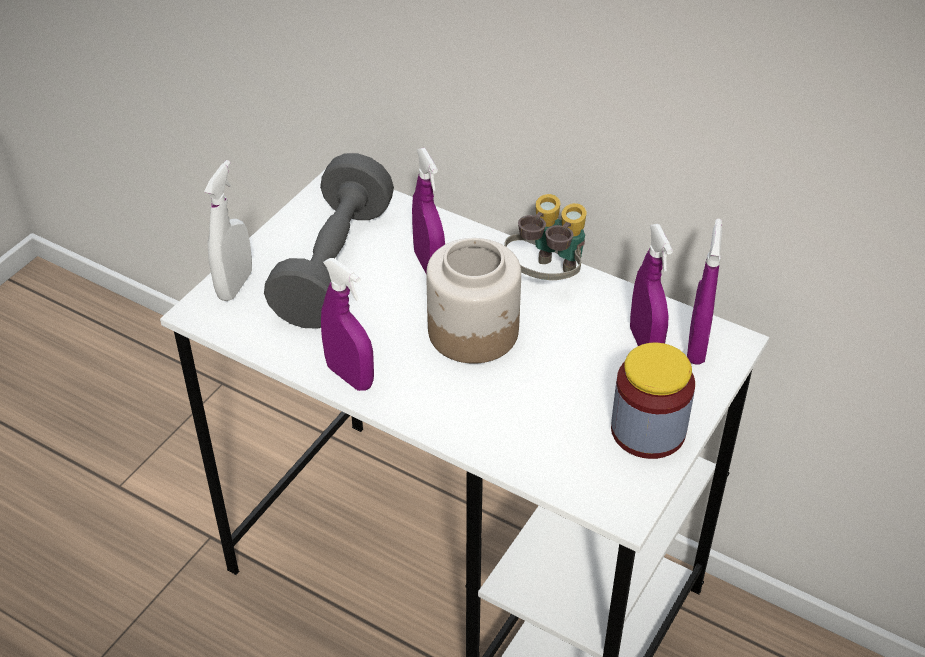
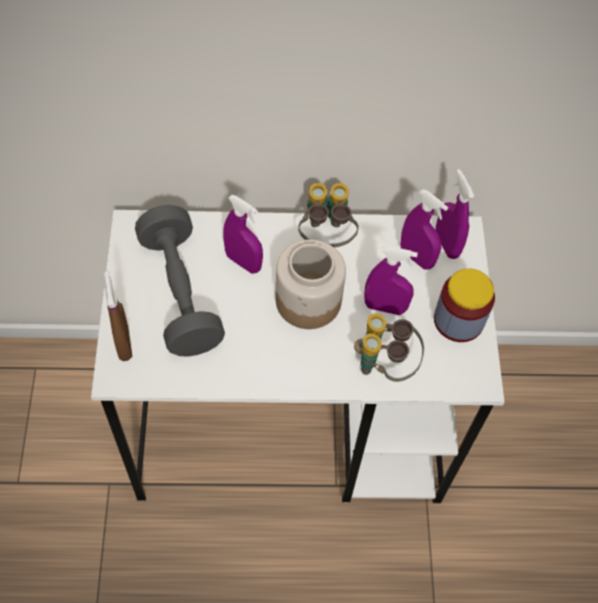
camera: 35 degrees left, 15 degrees up
white spray bottle [204,160,252,301] -> brown spray bottle [104,271,132,361]
purple spray bottle [321,258,374,391] -> purple spray bottle moved to [364,246,418,315]
none -> binoculars [354,313,424,382]

